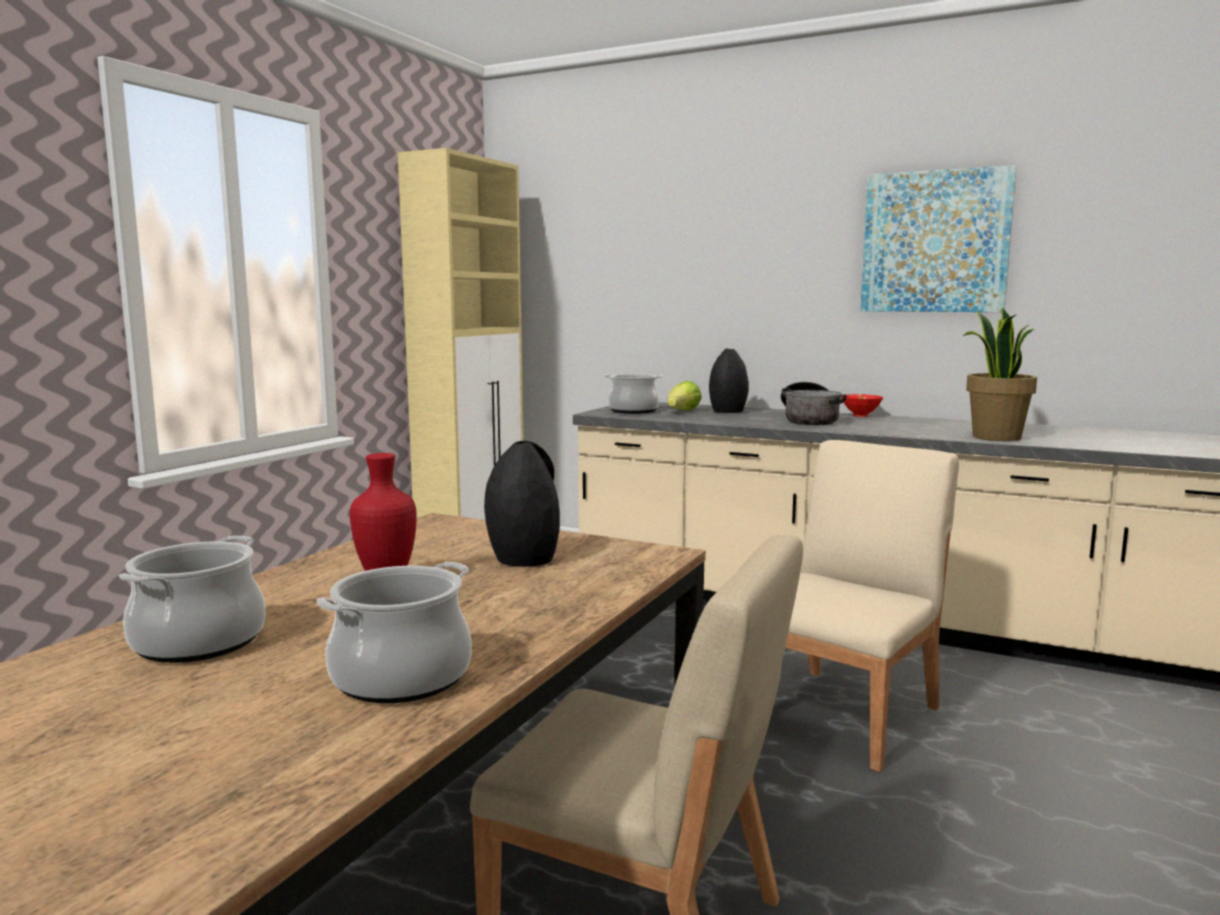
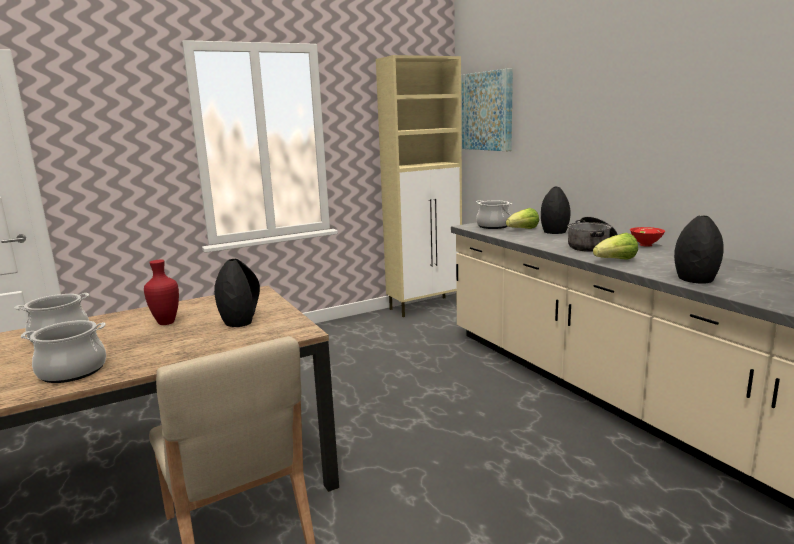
camera: 35 degrees right, 5 degrees up
beige chair [785,440,959,772] -> none
picture [860,165,1016,312] -> picture moved to [462,68,513,151]
potted plant [963,308,1037,441] -> black vase [674,215,724,284]
none -> lettuce [593,233,638,260]

